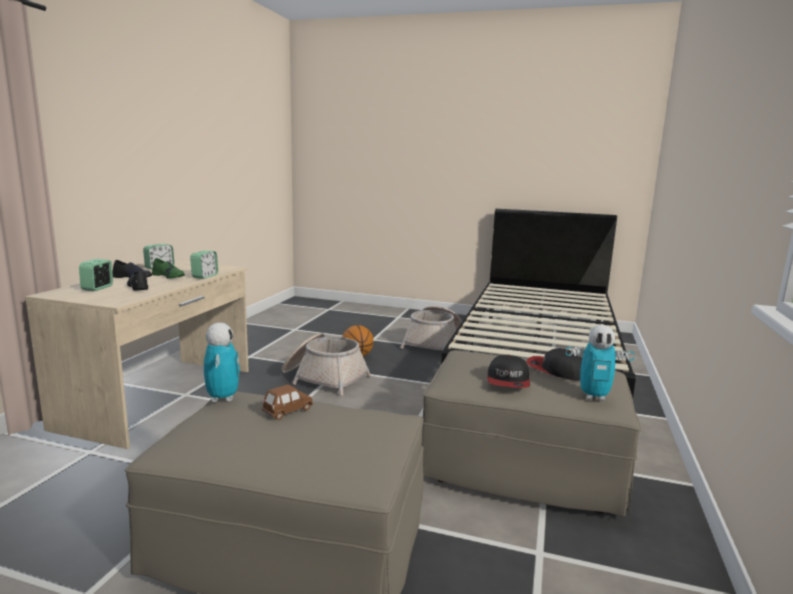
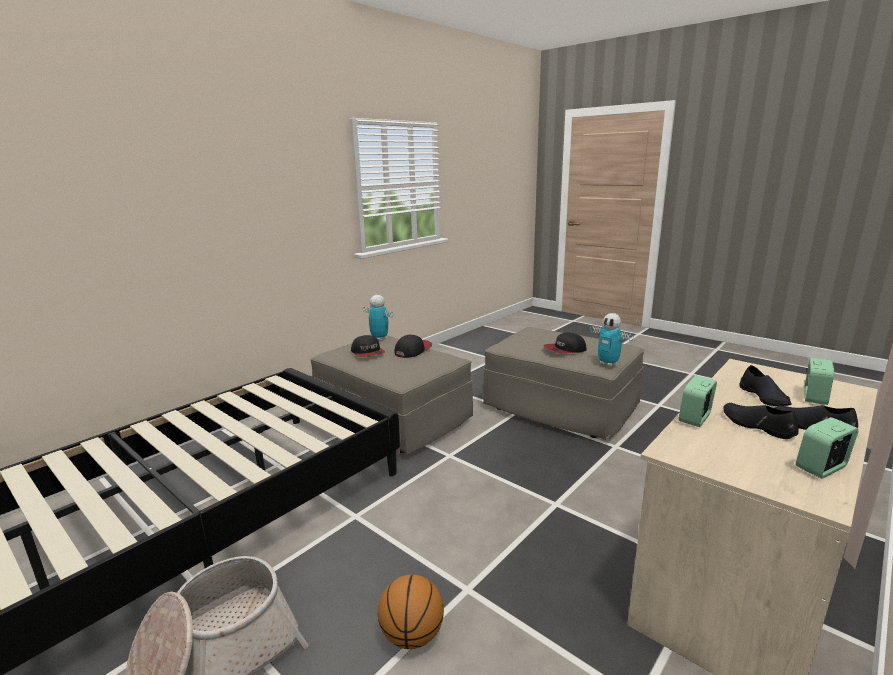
camera: 155 degrees left, 5 degrees up
green shoe [152,258,185,279] -> black shoe [723,403,799,439]
toy robot [204,323,240,402] -> toy robot turned 60 degrees counterclockwise [590,313,634,367]
brown toy car [262,384,313,420] -> cap [544,332,587,353]
basket [282,333,371,396] -> none

